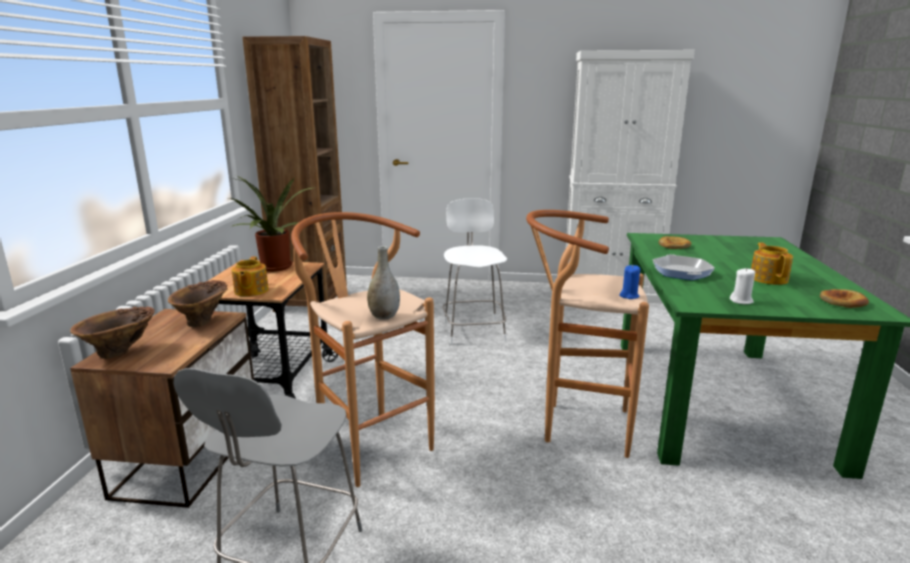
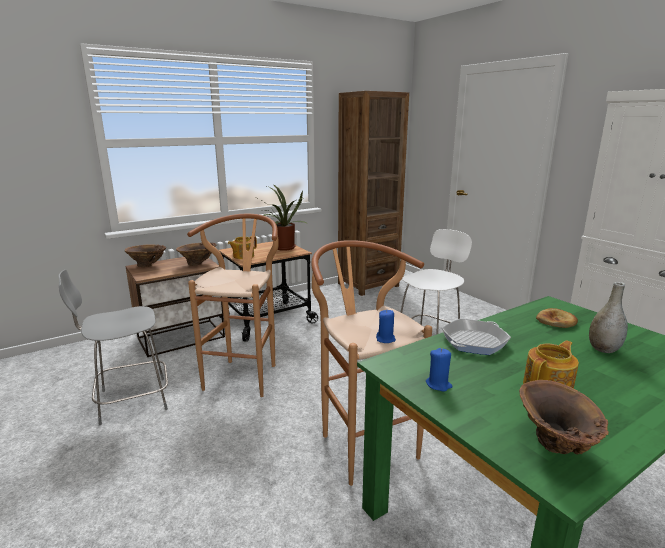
camera: 50 degrees right, 0 degrees up
grey vase [367,246,400,320] -> grey vase moved to [589,282,628,353]
white candle [730,268,755,304] -> blue candle [426,348,453,392]
bread [820,289,869,308] -> brown vase [519,380,609,455]

